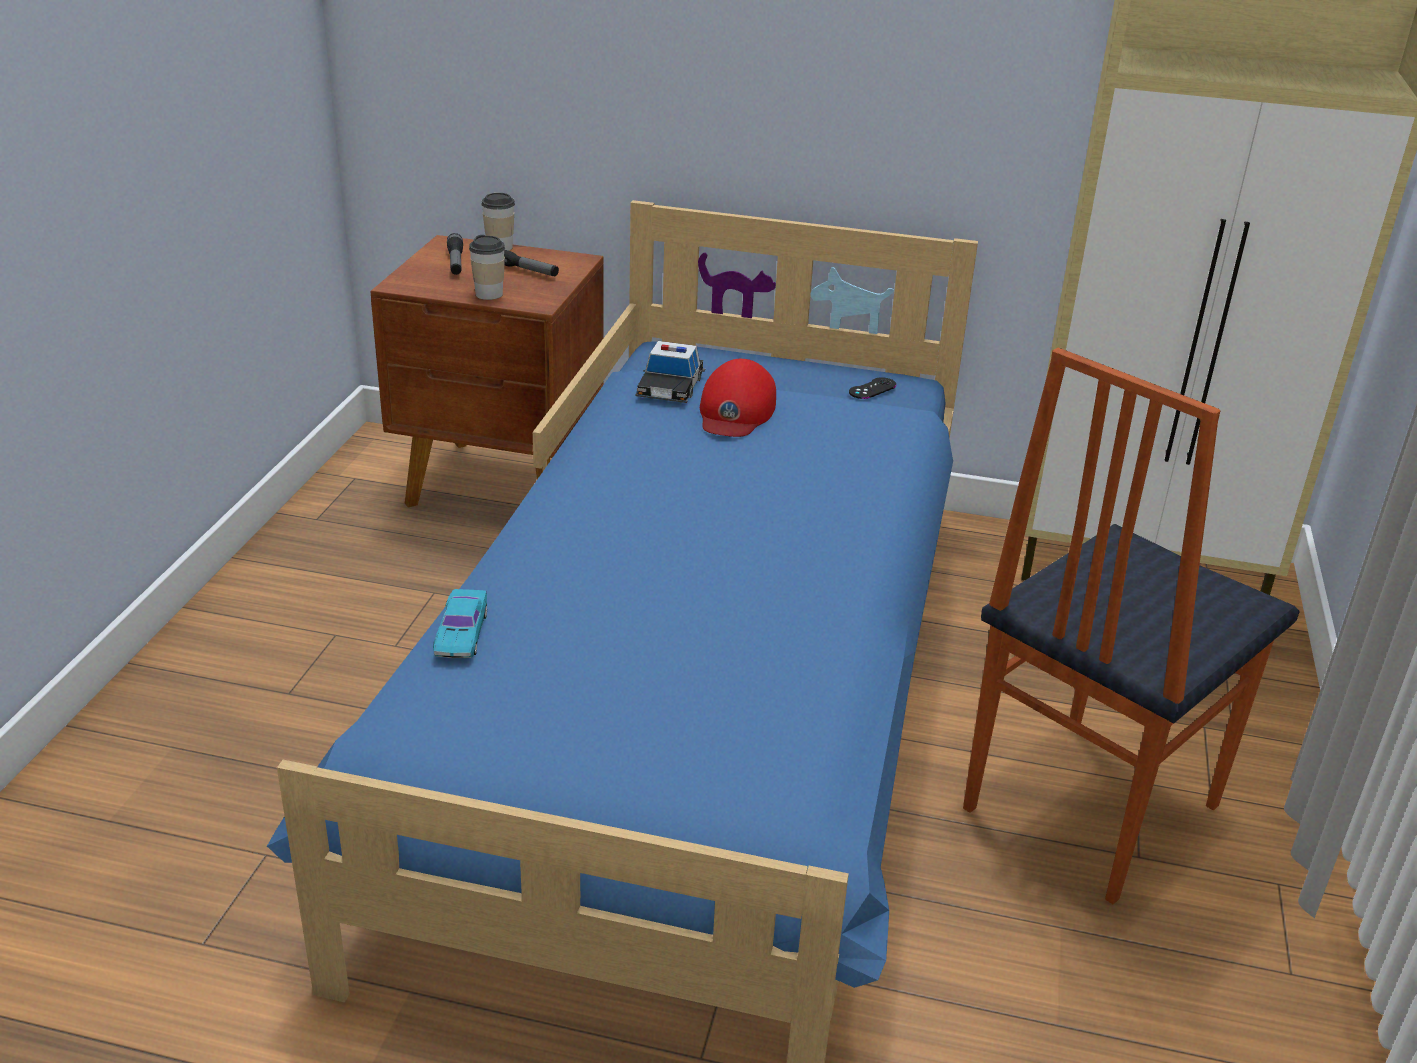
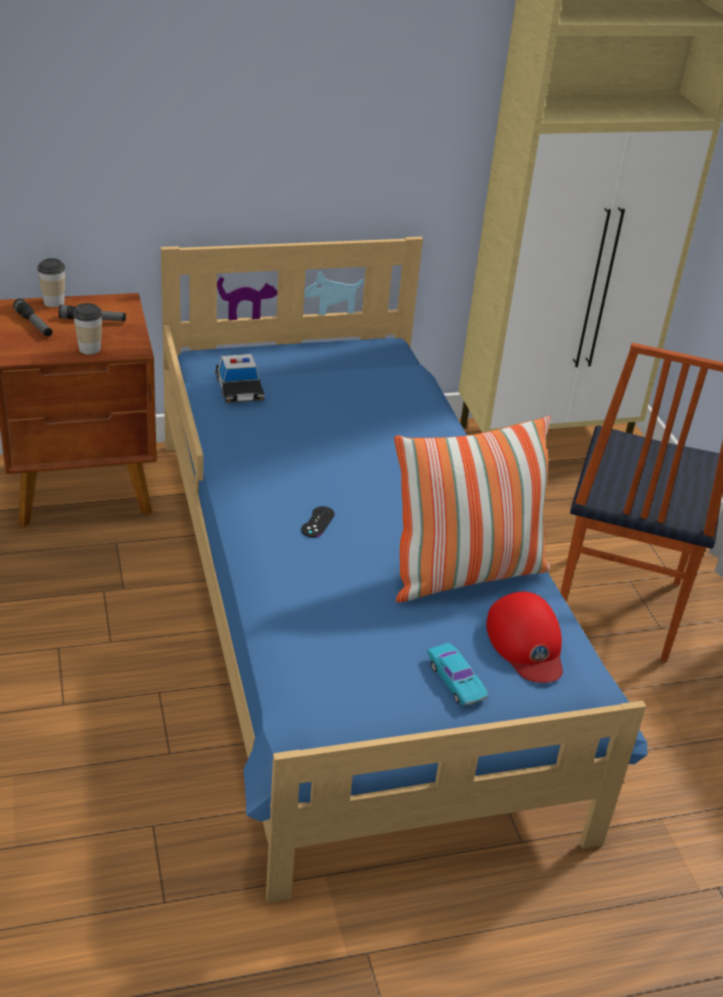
camera: 30 degrees left, 5 degrees up
turquoise toy car [433,589,487,658] -> turquoise toy car moved to [428,643,488,706]
red cap [700,359,776,437] -> red cap moved to [486,592,563,683]
black game controller [849,377,896,399] -> black game controller moved to [301,506,335,537]
none -> pillow [394,416,551,603]

